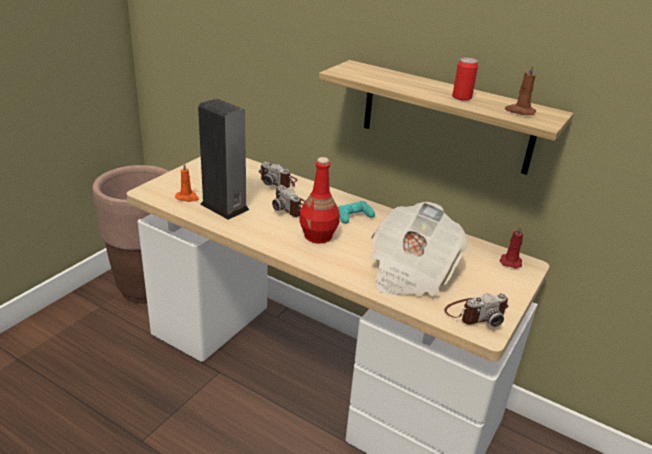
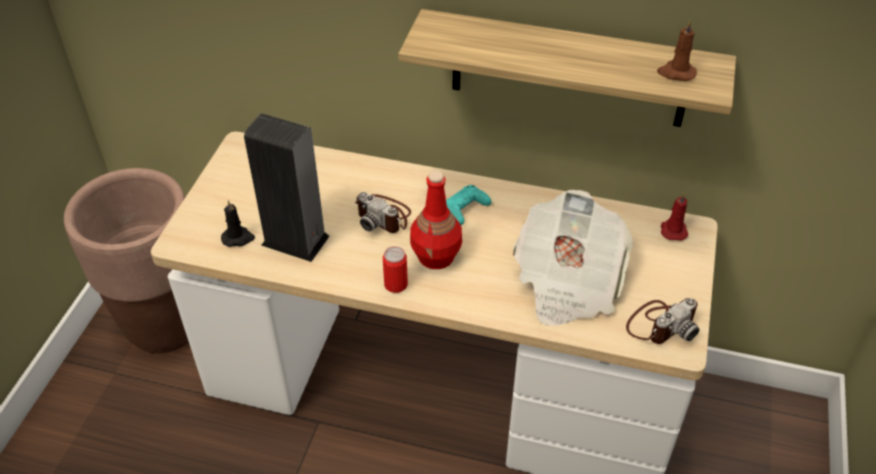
camera: 15 degrees left, 15 degrees up
orange candle [175,163,199,202] -> black candle [221,200,255,247]
camera [259,162,297,188] -> none
can [452,58,478,101] -> can moved to [383,246,408,293]

